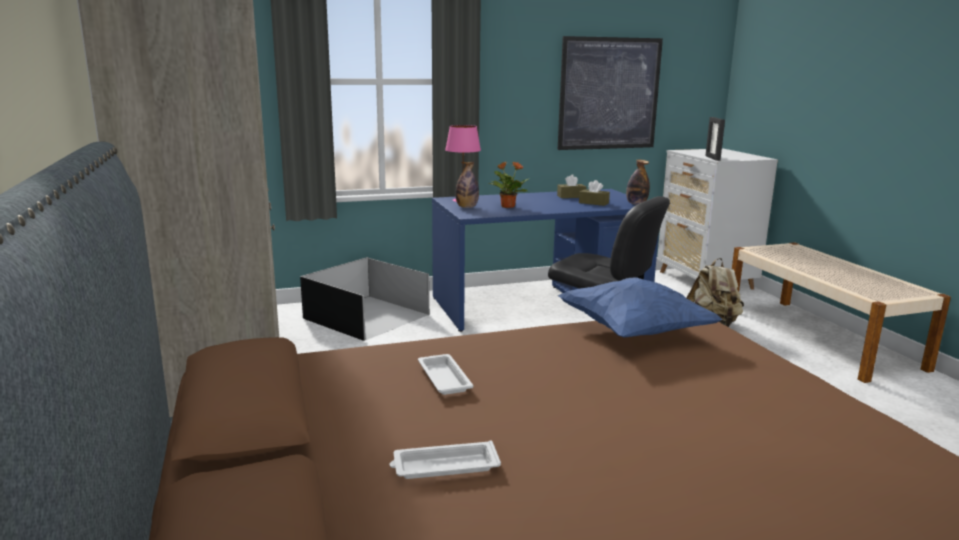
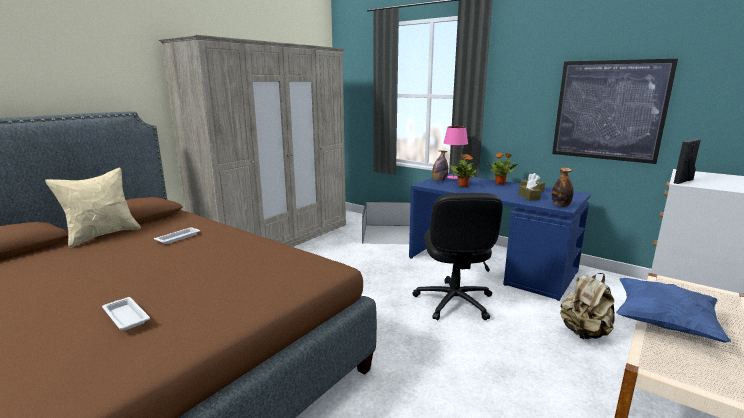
camera: 55 degrees right, 0 degrees up
white tray [390,440,501,479] -> white tray moved to [102,297,150,330]
blue pillow [558,277,722,337] -> blue pillow moved to [616,278,731,343]
none -> beige pillow [45,168,141,248]
none -> potted plant [487,152,518,185]

